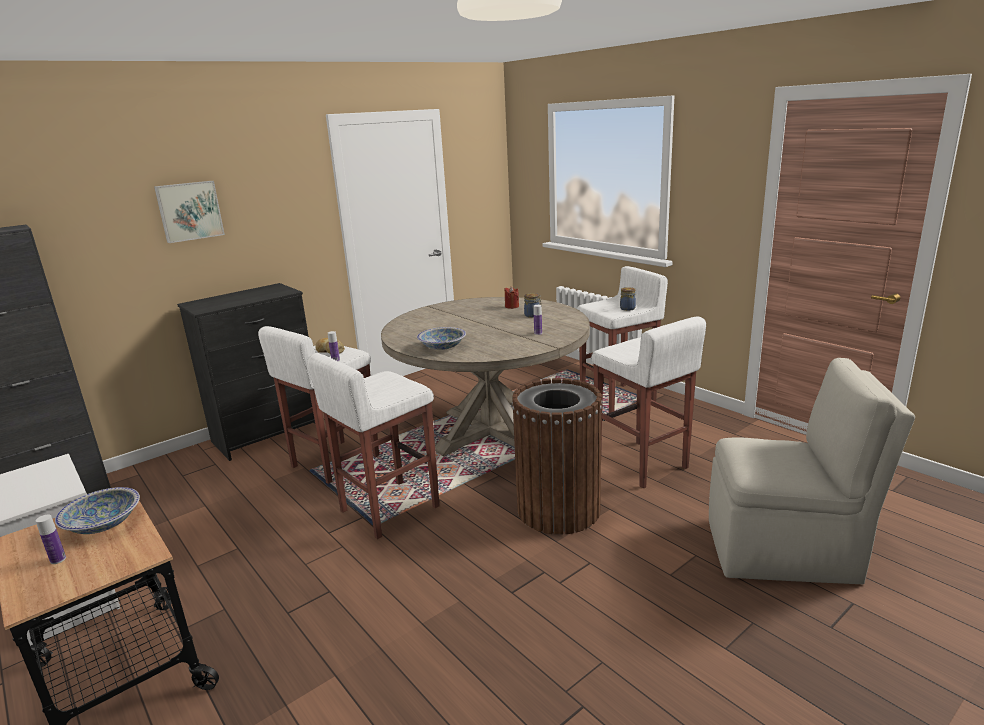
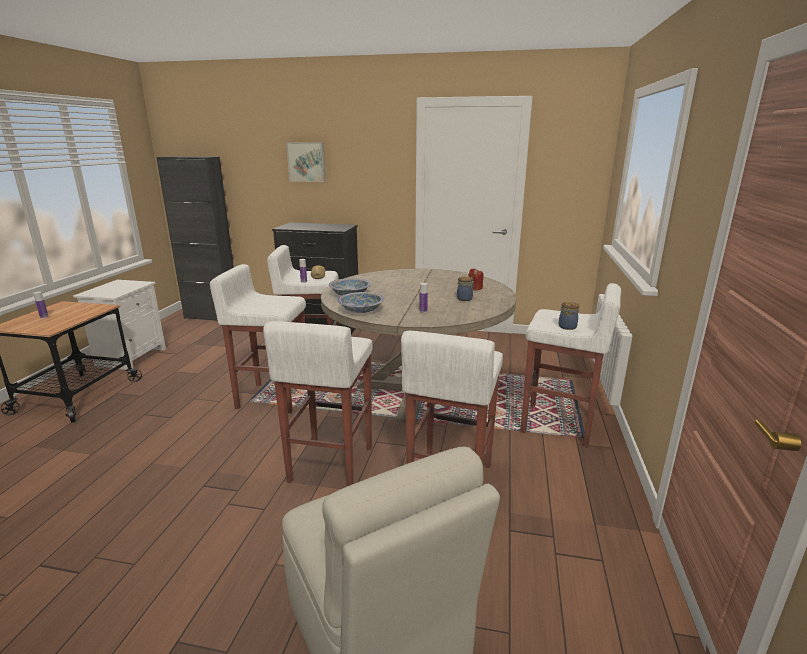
camera: 50 degrees right, 0 degrees up
bowl [55,487,140,534] -> bowl moved to [338,292,384,313]
brown trash can [512,378,602,535] -> white stool [263,321,373,486]

